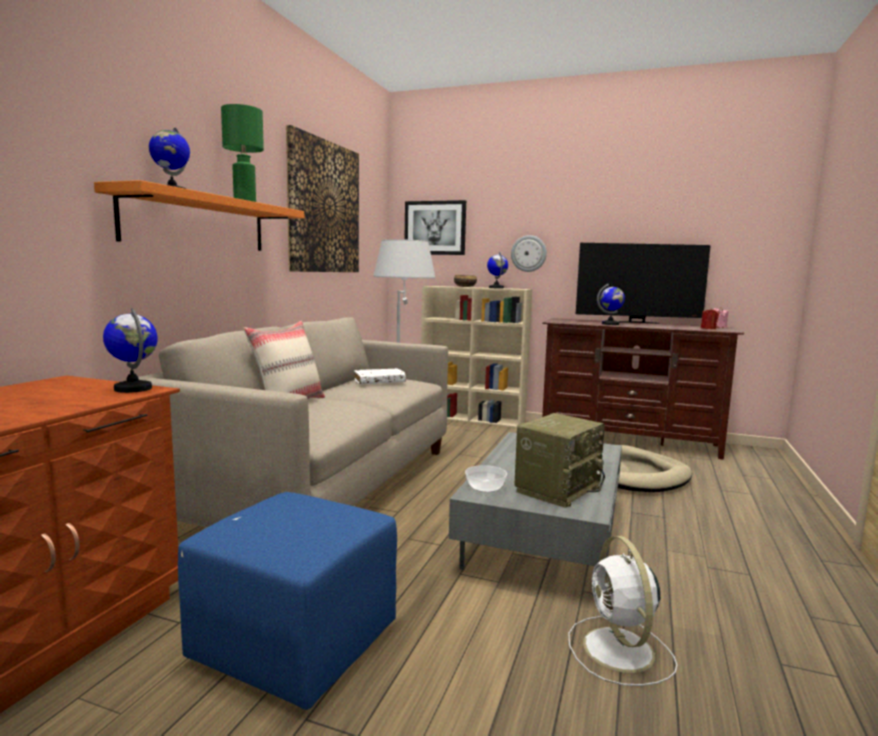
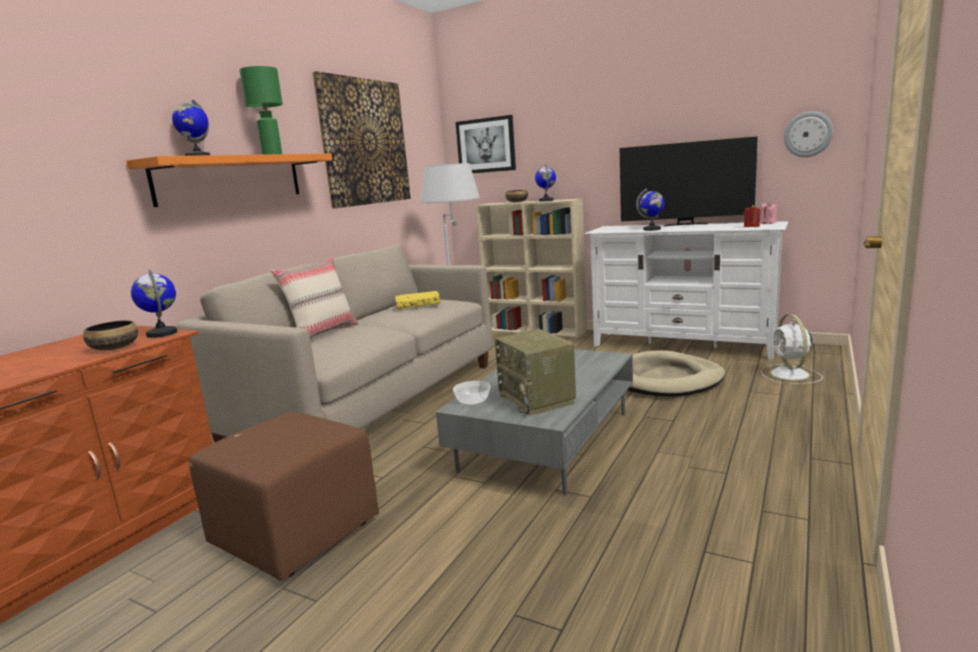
camera: 10 degrees right, 5 degrees up
blue ottoman [178,492,397,710] -> brown ottoman [189,412,379,581]
white book [354,368,406,385] -> yellow book [395,291,440,309]
wall clock [511,235,547,272] -> wall clock moved to [784,111,833,157]
radio [514,413,605,508] -> radio turned 105 degrees clockwise [495,329,576,416]
brown tv stand [542,318,744,460] -> white tv stand [585,221,788,360]
white fan [568,536,677,686] -> white fan moved to [761,314,823,384]
none -> bowl [83,320,138,350]

